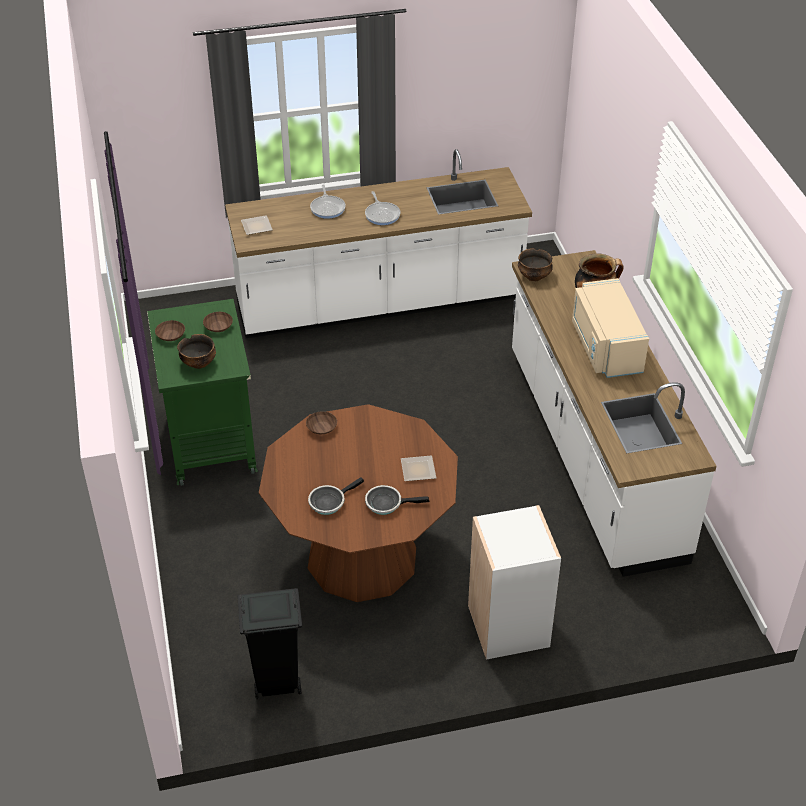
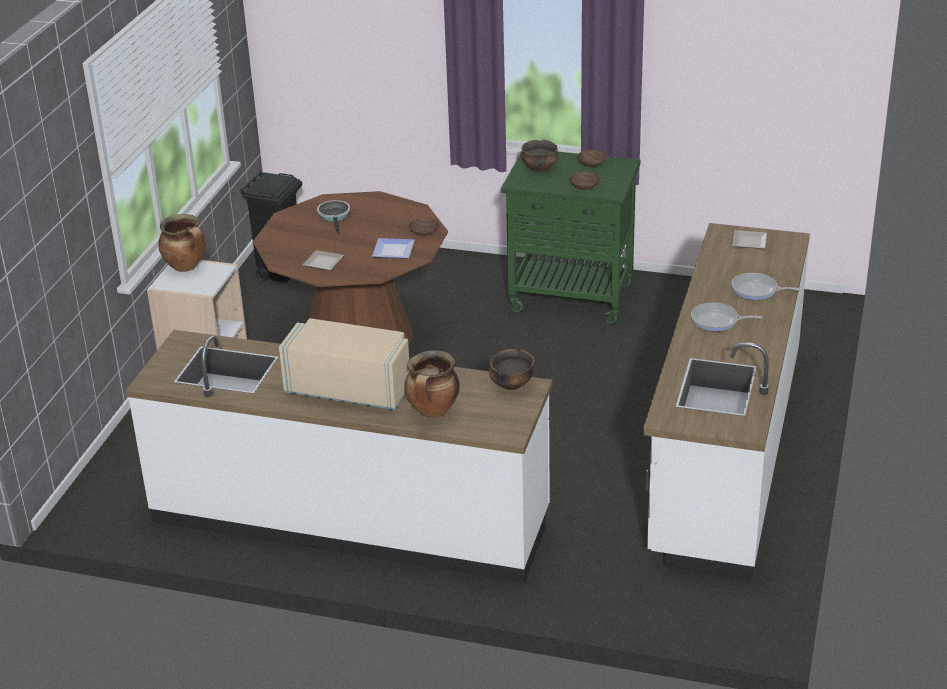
camera: 120 degrees right, 10 degrees down
frying pan [365,485,429,515] -> none
none -> cooking pot [159,214,206,272]
none -> plate [372,238,415,259]

